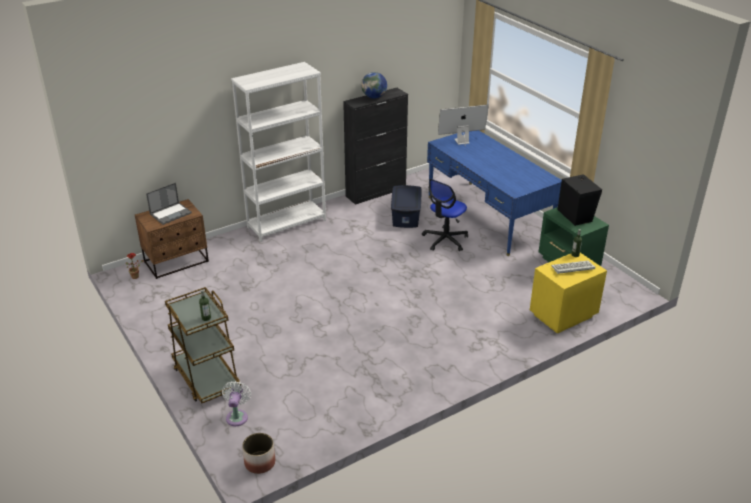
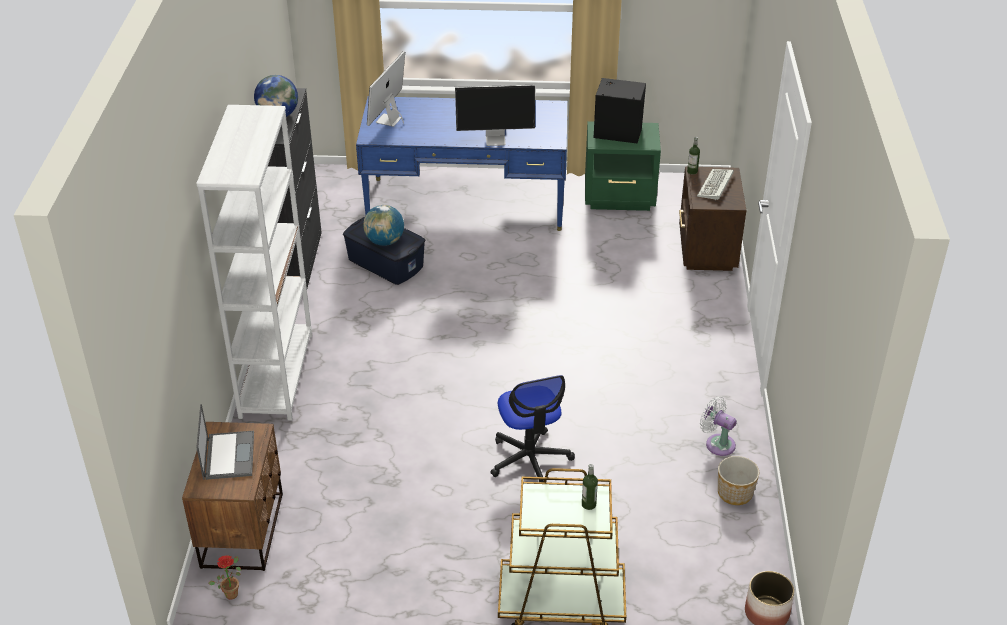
camera: 55 degrees left, 5 degrees up
white fan [222,381,251,426] -> white fan moved to [700,396,737,456]
office chair [422,179,468,251] -> office chair moved to [490,375,575,482]
yellow nightstand [530,253,607,334] -> brown nightstand [679,166,746,271]
none -> globe [363,205,404,246]
none -> monitor [455,85,535,146]
none -> planter [718,456,759,505]

